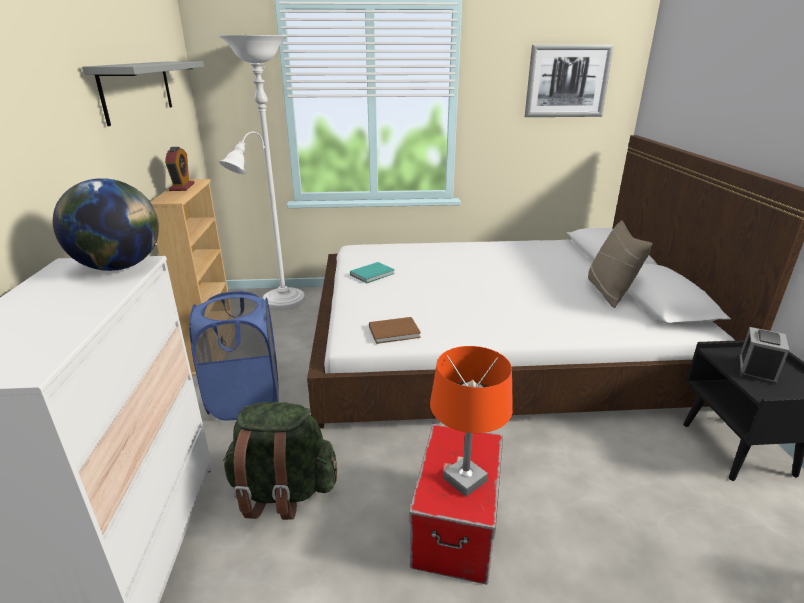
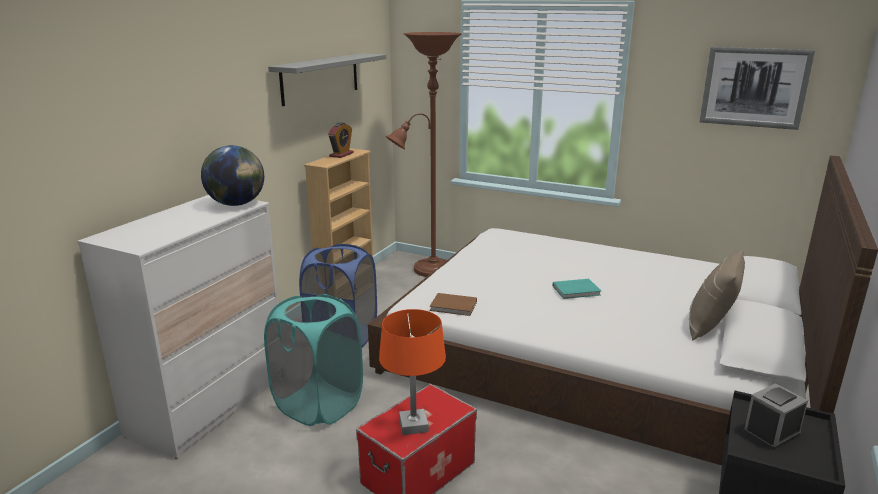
camera: 30 degrees right, 5 degrees down
white floor lamp [218,35,305,310] -> brown floor lamp [386,32,462,277]
green backpack [223,402,337,520] -> turquoise laundry basket [264,294,363,426]
turquoise book [350,262,395,283] -> turquoise book moved to [553,279,601,299]

